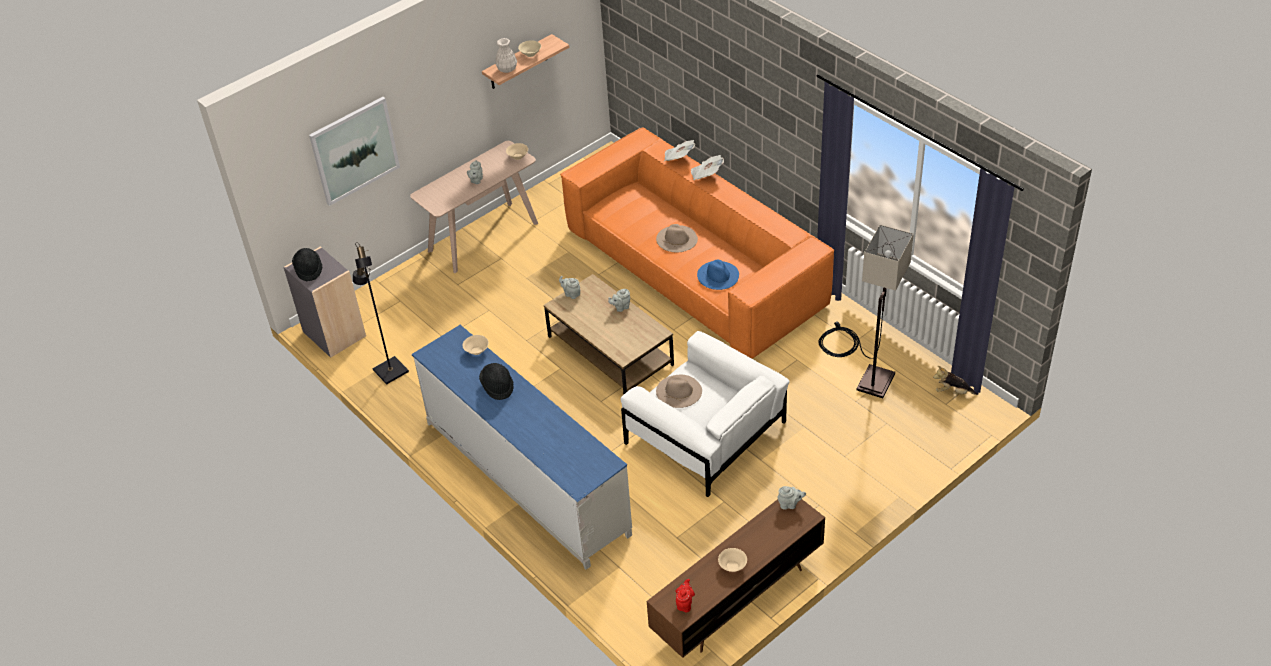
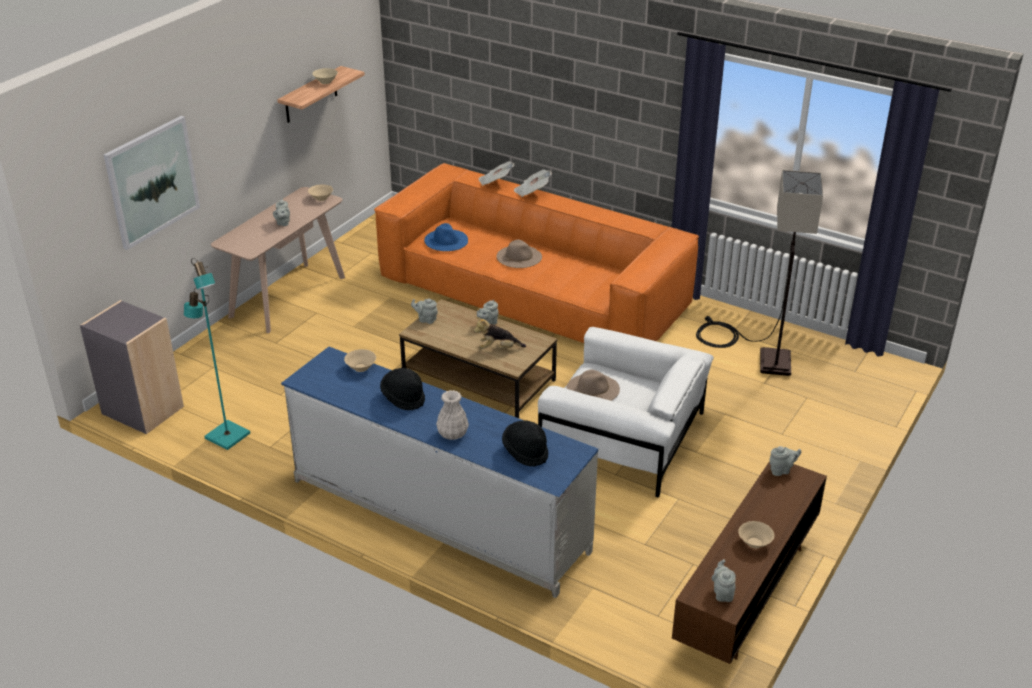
camera: 20 degrees left, 10 degrees down
black hat [292,248,322,281] -> black hat moved to [502,420,548,467]
black floor lamp [353,242,409,384] -> turquoise floor lamp [184,258,250,450]
white vase [495,38,517,73] -> white vase moved to [436,390,469,440]
red teapot [675,579,695,612] -> grey teapot [711,559,736,602]
blue hat [697,260,739,290] -> blue hat moved to [424,223,468,251]
plush toy [933,366,979,395] -> plush toy moved to [474,317,526,349]

